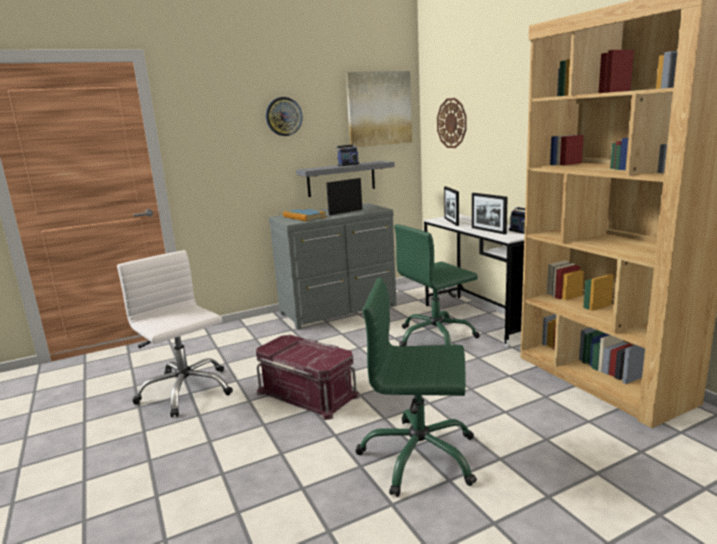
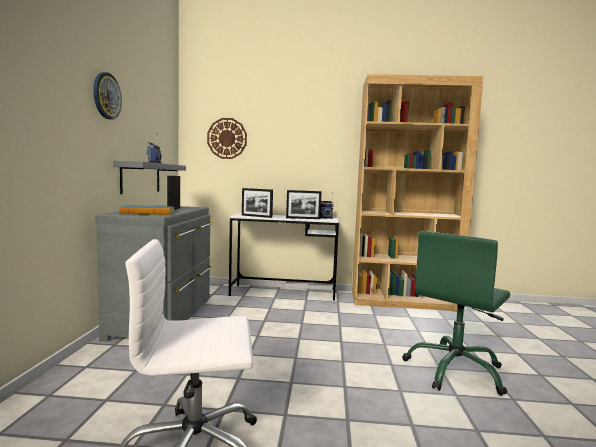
camera: 60 degrees left, 10 degrees down
red storage box [256,335,360,420] -> none
picture [346,71,412,147] -> none
green office chair [394,224,480,346] -> none

